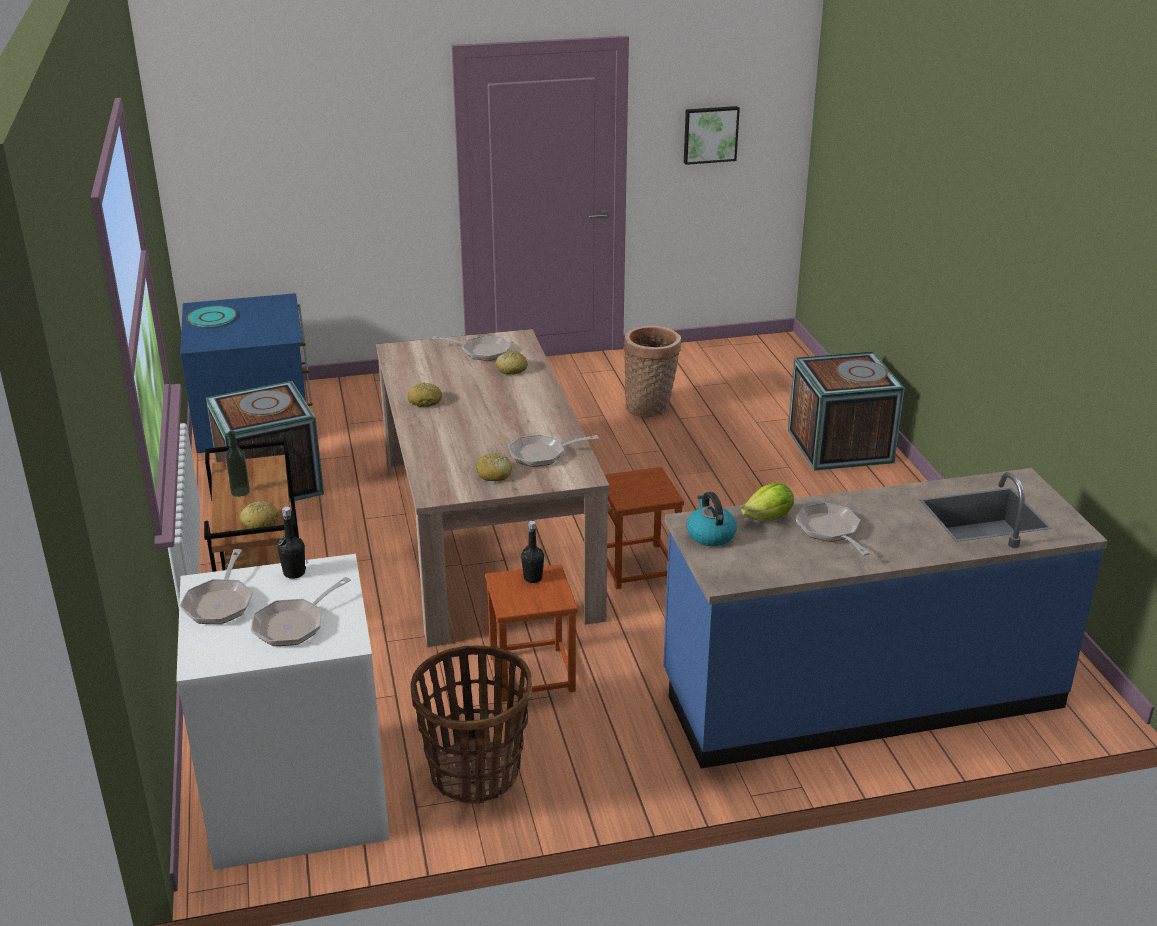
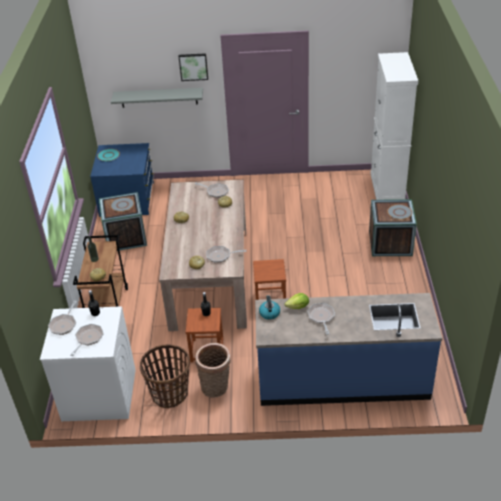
camera: 15 degrees right, 10 degrees up
frying pan [251,577,351,646] -> frying pan turned 150 degrees clockwise [71,324,104,356]
basket [624,325,681,417] -> basket moved to [195,343,231,398]
picture [684,106,740,165] -> picture moved to [179,53,208,81]
none -> grey shelf [111,88,203,108]
none -> white cabinet [370,52,418,200]

